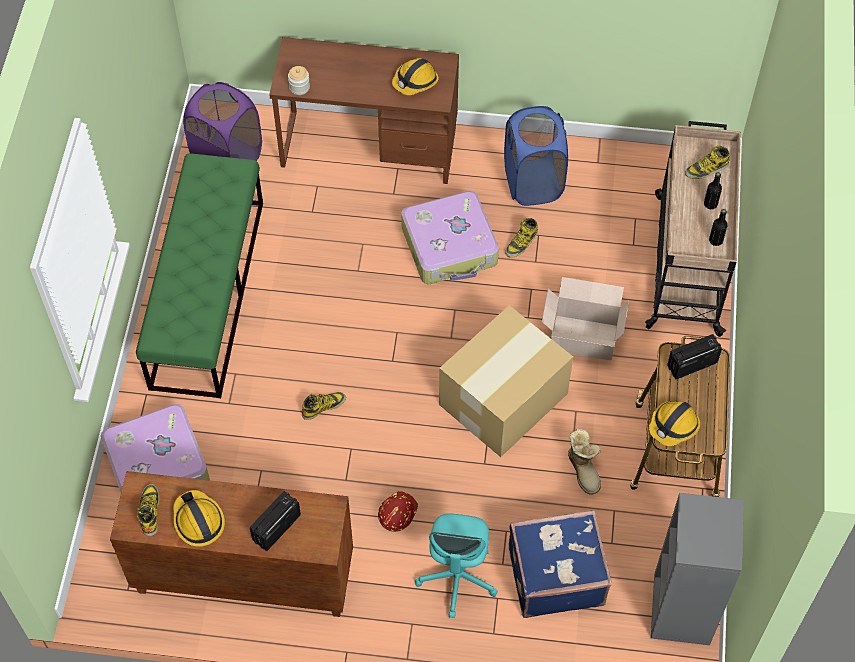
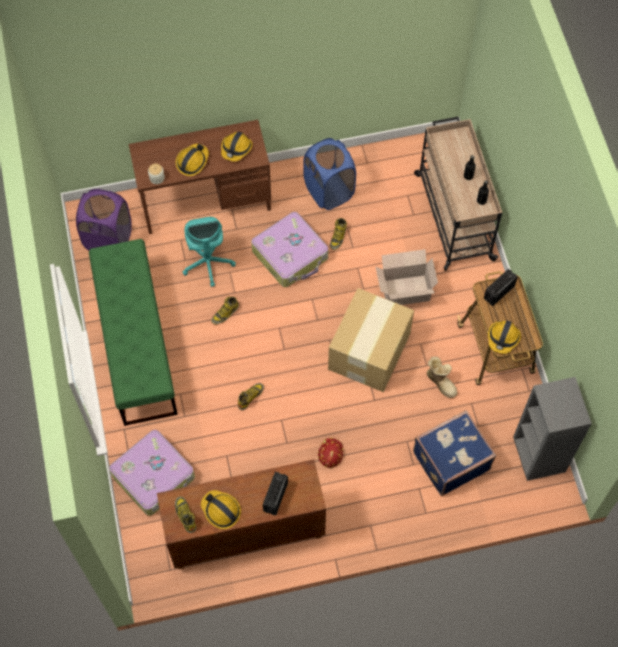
camera: 20 degrees left, 5 degrees up
turquoise office chair [415,513,498,618] -> turquoise office chair moved to [182,217,236,287]
boot [685,145,730,179] -> boot moved to [211,297,239,324]
none -> hard hat [176,144,209,176]

